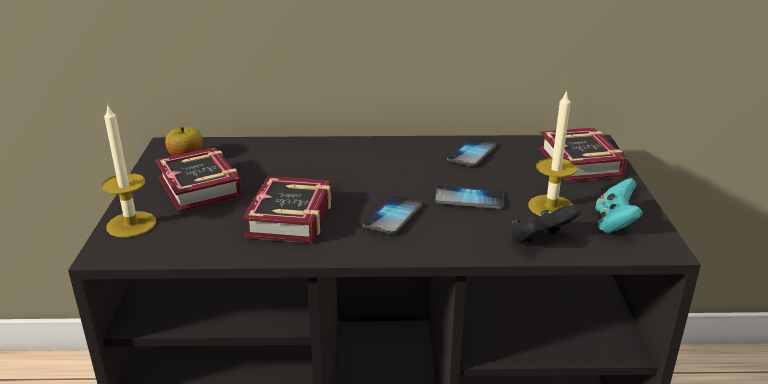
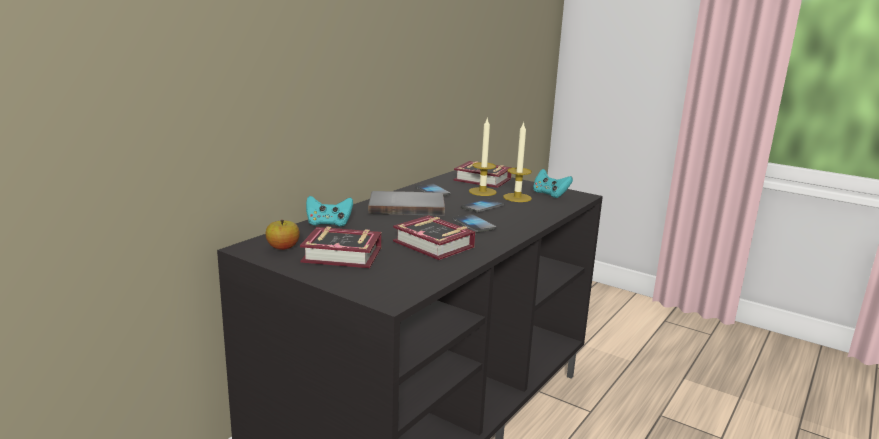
camera: 55 degrees left, 10 degrees down
candle [101,103,156,237] -> candle moved to [469,119,497,196]
black game controller [511,204,582,245] -> none
none -> turquoise game controller [306,196,353,227]
none -> grey book [368,191,445,216]

